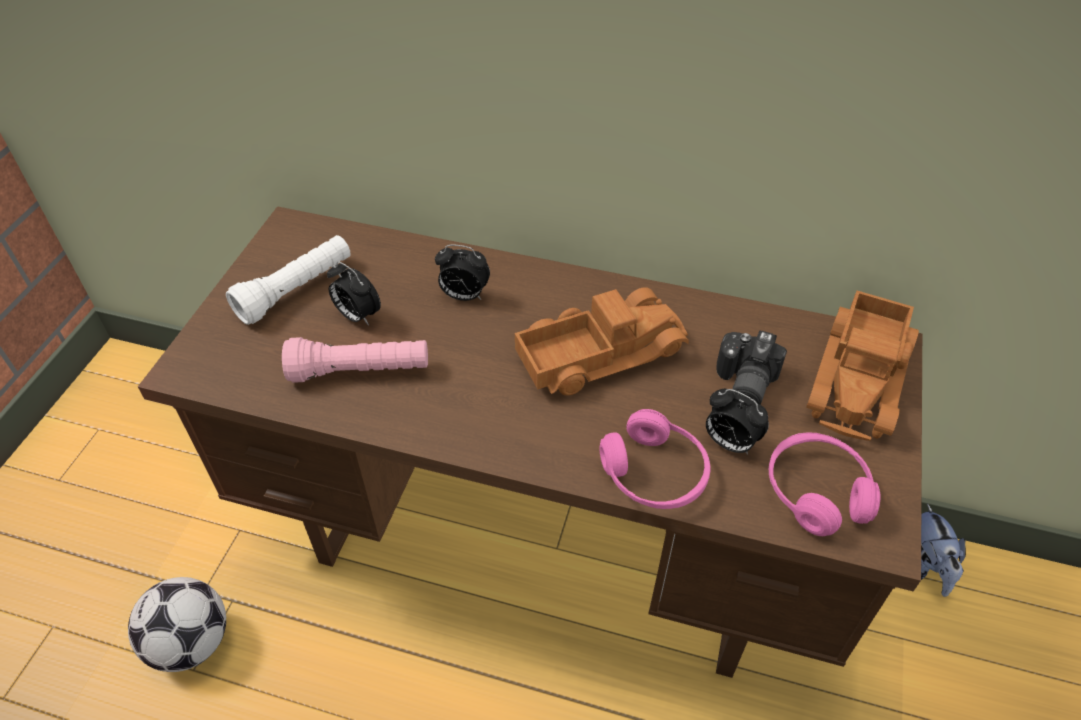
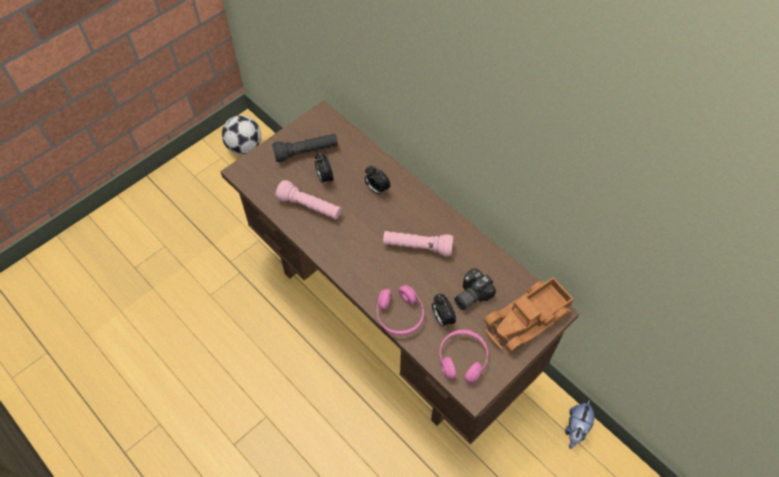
camera: 30 degrees right, 10 degrees up
football [128,577,226,672] -> football moved to [222,115,261,155]
white flashlight [226,235,351,325] -> black flashlight [272,133,338,162]
toy truck [515,287,689,396] -> pink flashlight [383,231,453,257]

